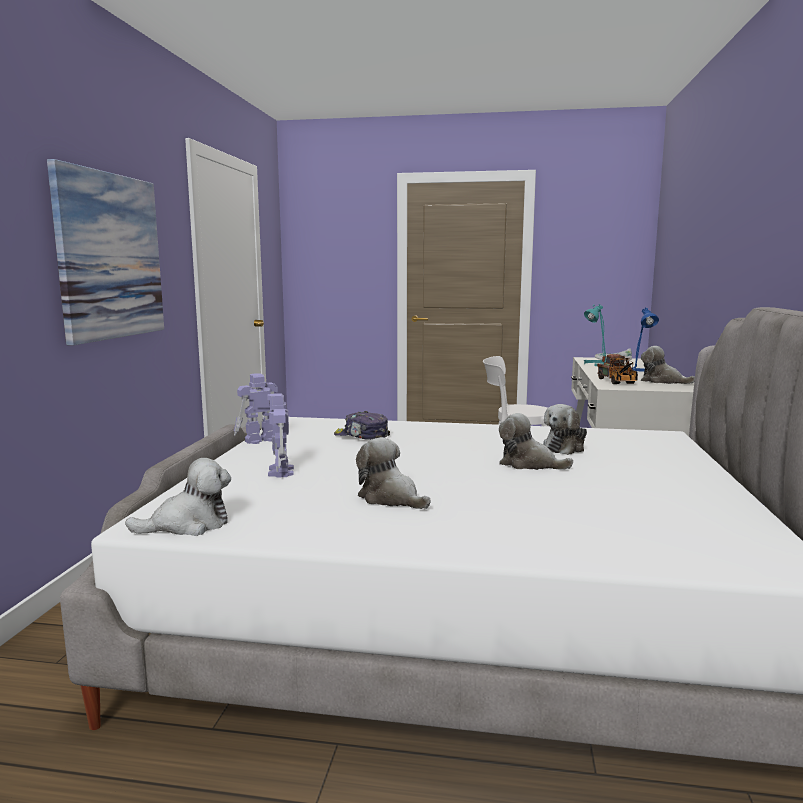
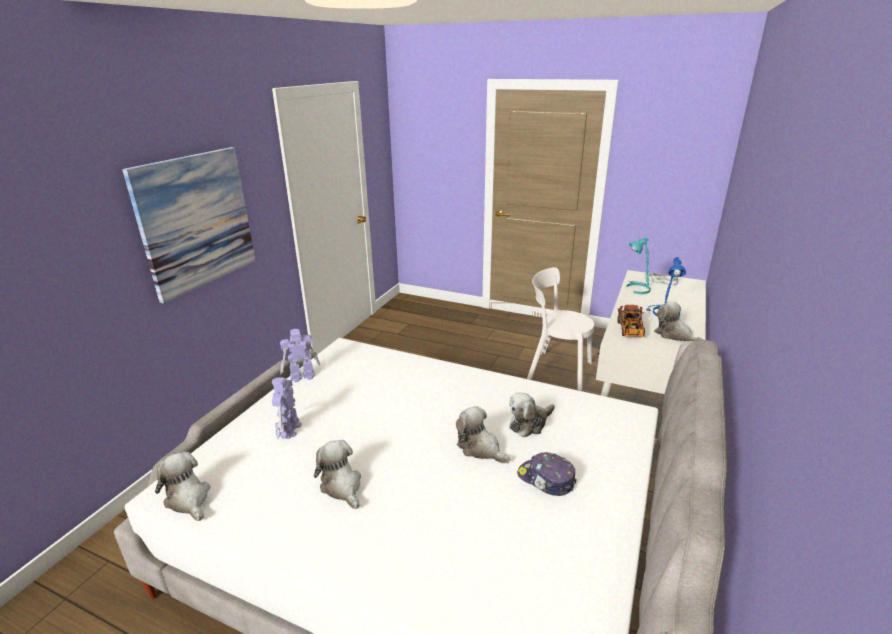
camera: 15 degrees right, 15 degrees up
plush toy [125,458,231,536] -> plush toy turned 120 degrees counterclockwise [155,452,210,521]
cap [334,411,390,440] -> cap moved to [517,452,577,496]

